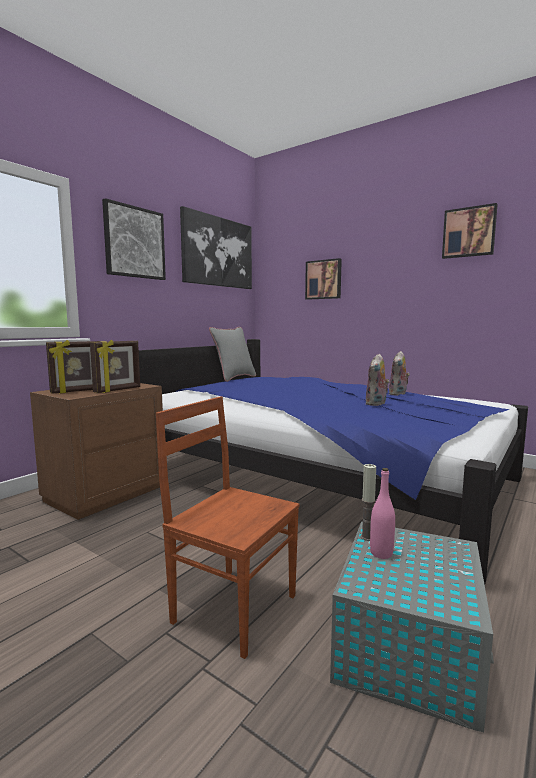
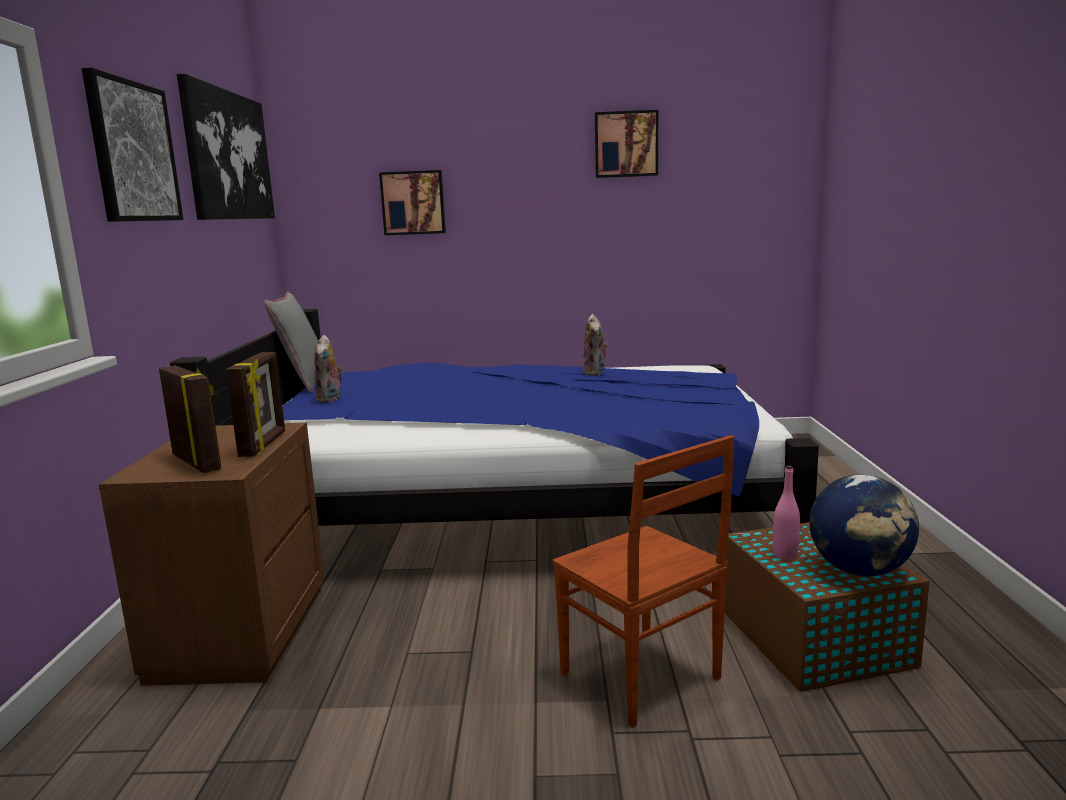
camera: 35 degrees left, 5 degrees up
picture frame [46,340,101,394] -> picture frame turned 60 degrees counterclockwise [159,366,221,473]
brown chair [156,396,300,659] -> brown chair turned 120 degrees counterclockwise [552,435,734,728]
grey storage box [330,522,494,732] -> brown storage box [725,522,930,692]
candle [361,464,376,541] -> none
plush toy [366,354,390,406] -> plush toy moved to [315,335,343,403]
none -> globe [809,475,919,577]

